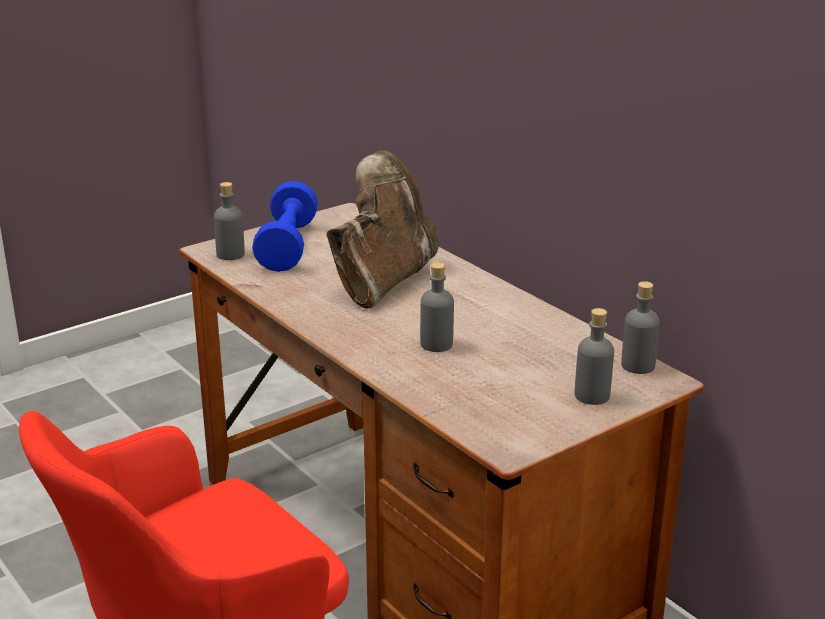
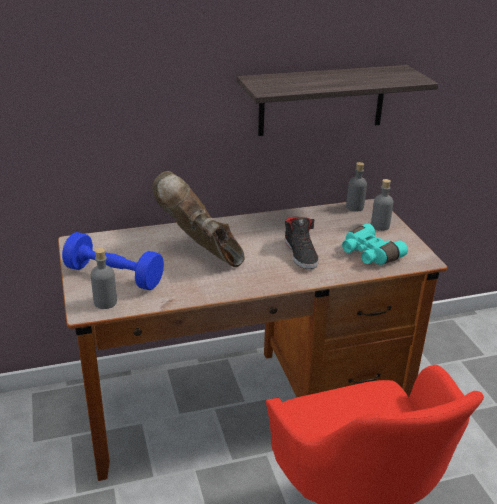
camera: 70 degrees left, 5 degrees up
grey bottle [420,262,454,352] -> black shoe [285,217,319,269]
none -> shelf [237,65,438,136]
none -> turquoise binoculars [342,223,408,265]

